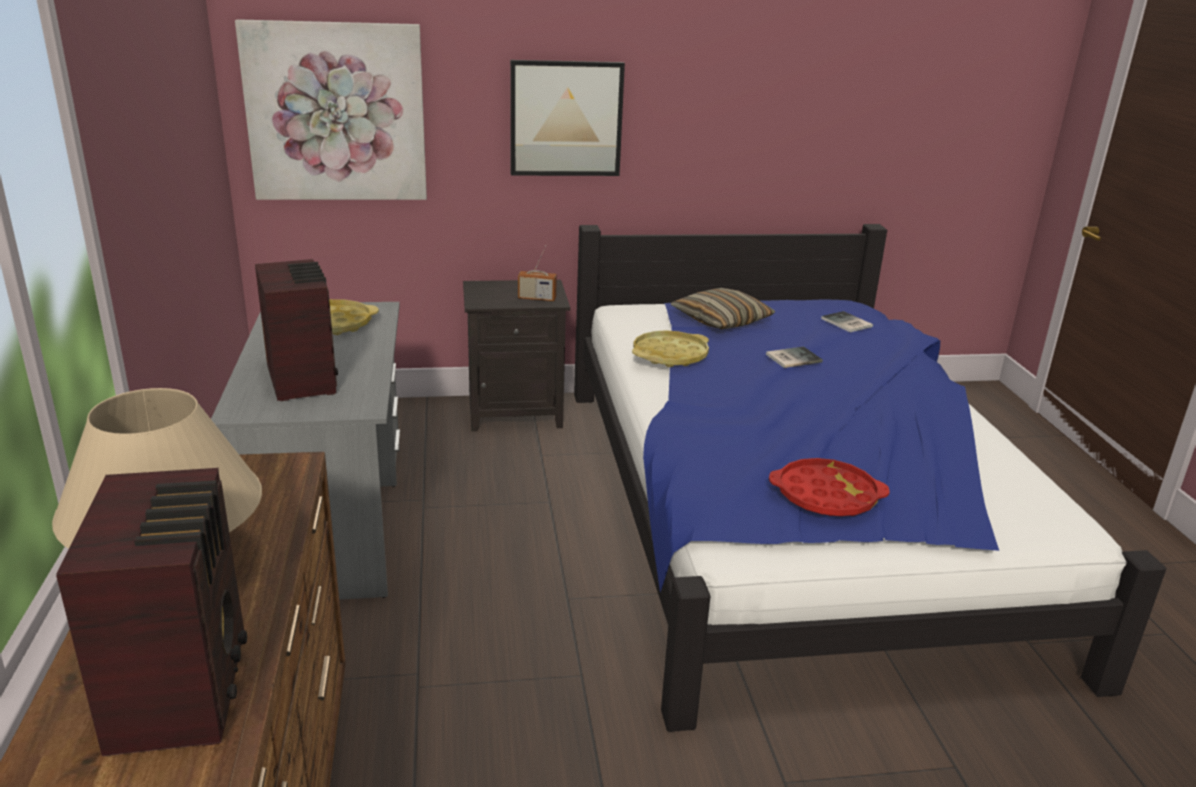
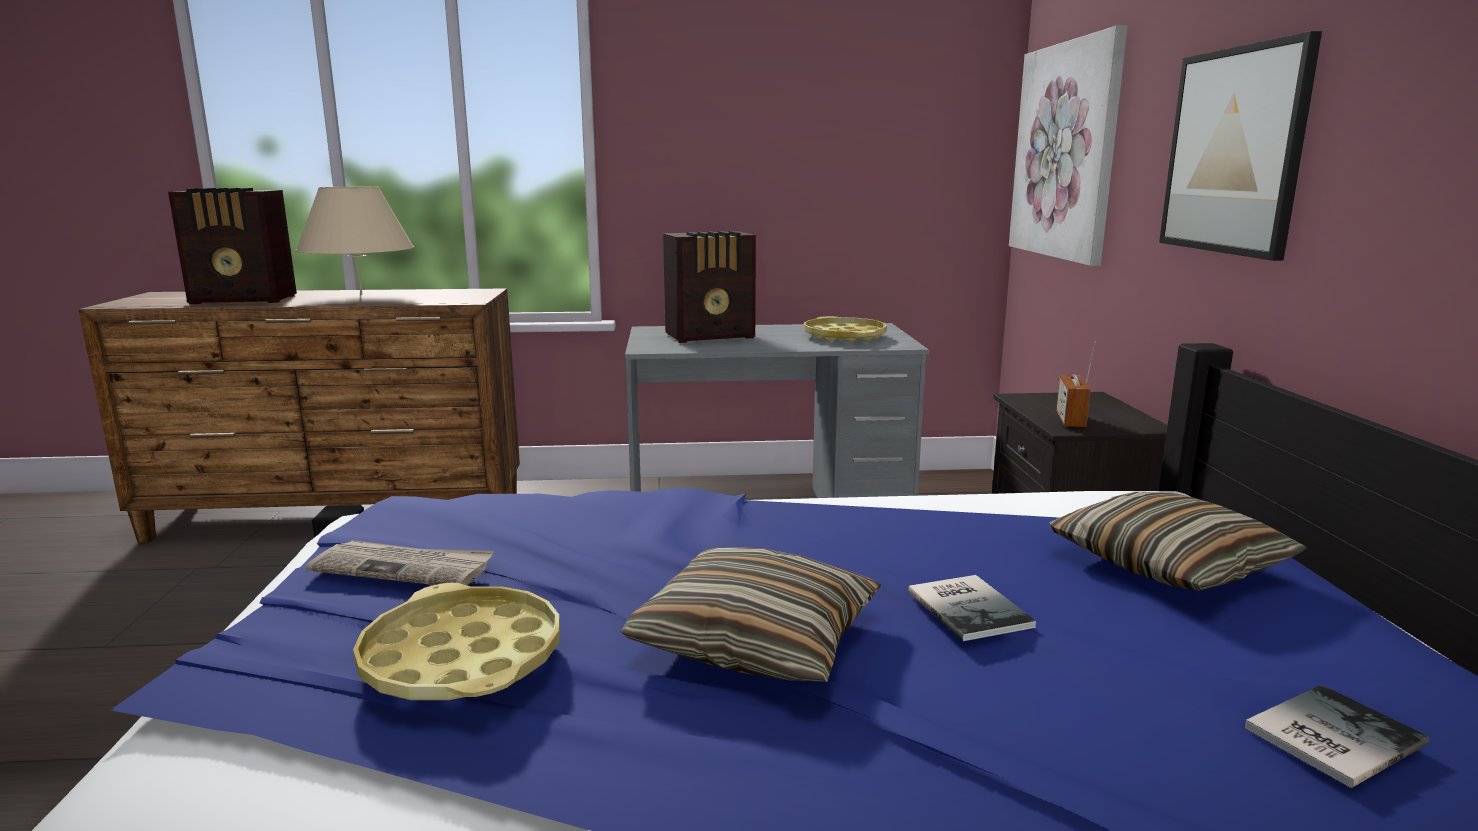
camera: 95 degrees right, 10 degrees down
yellow tray [632,330,709,367] -> yellow tray moved to [353,583,560,700]
red tray [769,458,890,516] -> newspaper [306,540,494,585]
none -> pillow [621,547,881,682]

